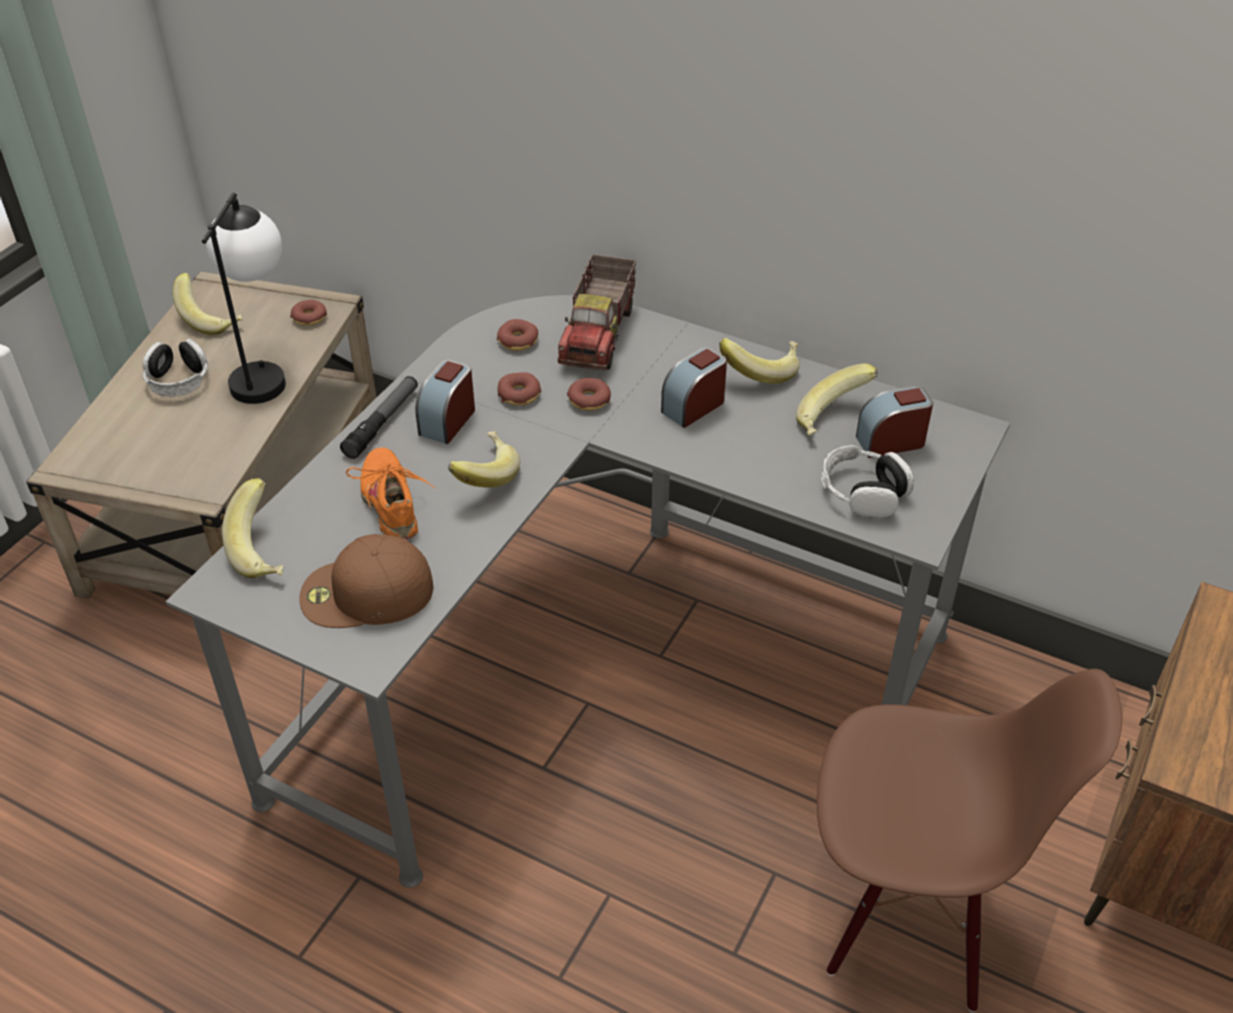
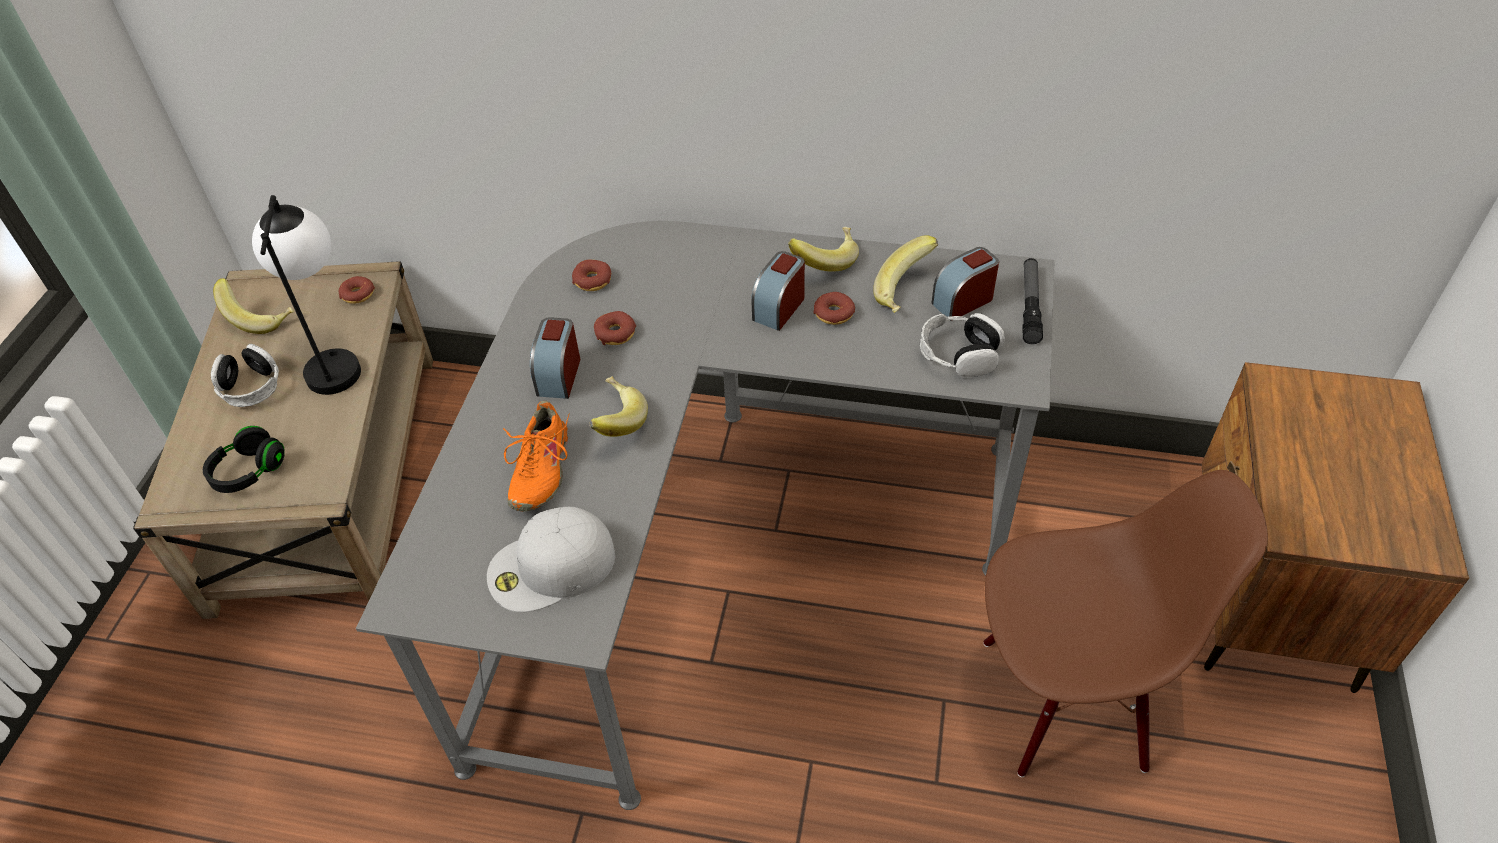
camera: 15 degrees left, 5 degrees up
banana [222,478,284,578] -> none
brown cap [299,534,433,628] -> white cap [487,507,615,612]
flashlight [340,376,418,459] -> flashlight moved to [1022,258,1043,344]
orange shoe [346,447,435,539] -> orange shoe turned 135 degrees counterclockwise [503,401,569,511]
toy truck [558,254,636,370] -> none
donut [567,378,611,411] -> donut moved to [813,292,855,325]
none -> black headphones [203,426,285,493]

